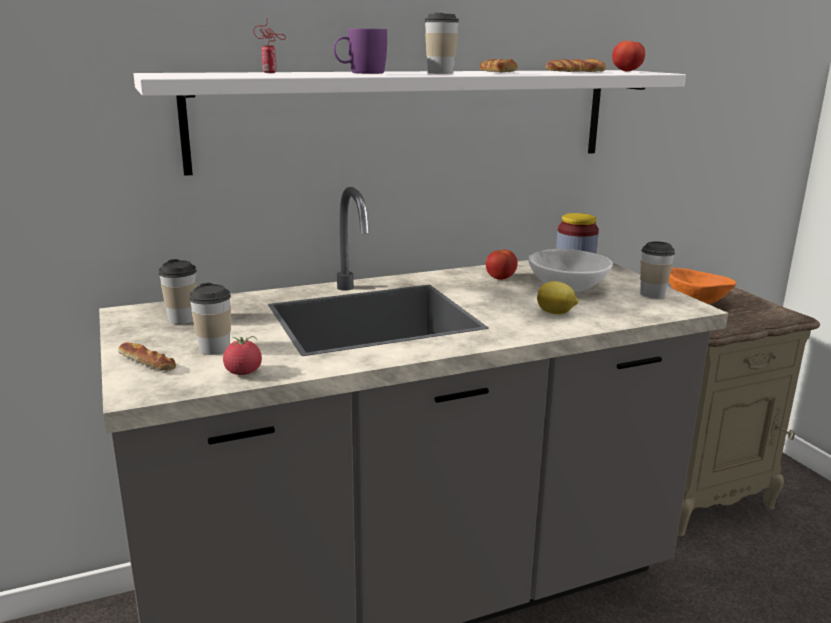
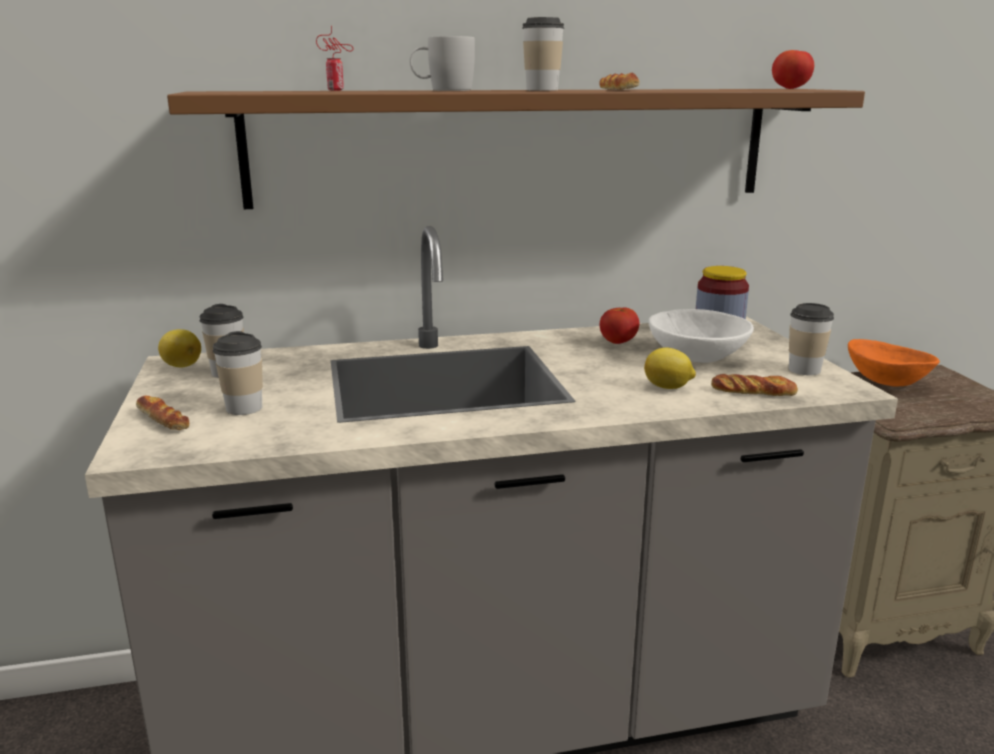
camera: 10 degrees right, 0 degrees up
white shelf [133,70,686,176] -> brown shelf [167,89,865,209]
tomato [223,336,262,375] -> none
purple mug [333,29,387,74] -> white mug [410,36,475,91]
bread [546,59,606,72] -> bread moved to [711,374,798,396]
none -> lemon [158,329,201,367]

